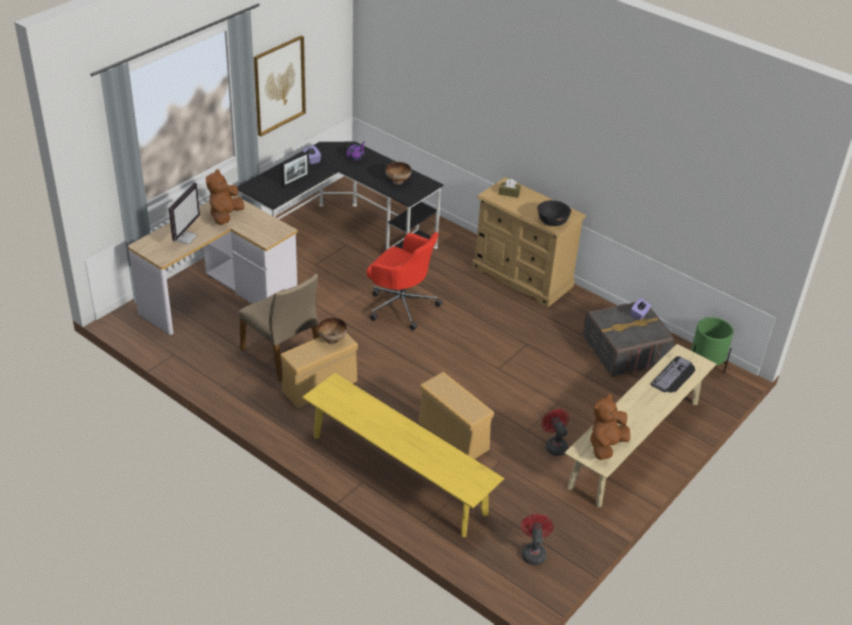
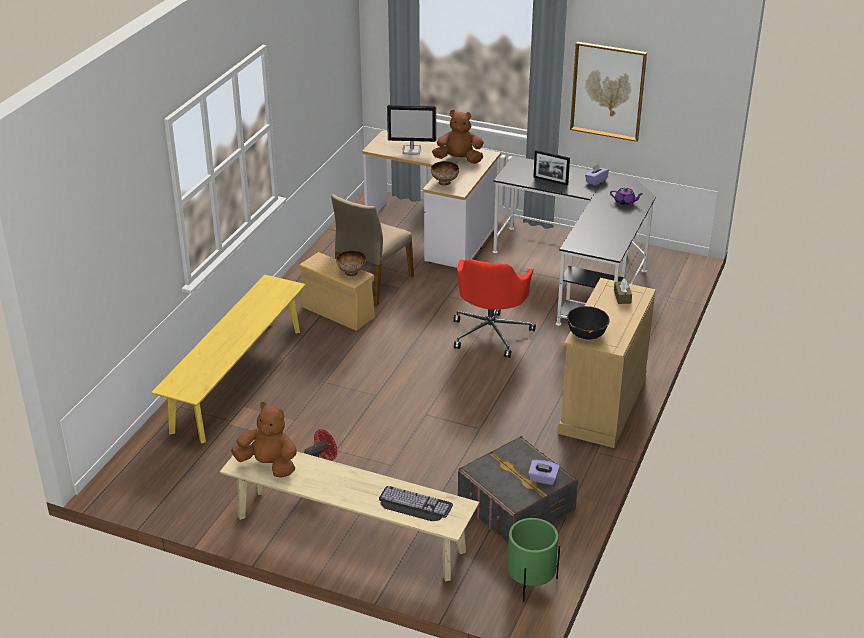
camera: 75 degrees right, 5 degrees down
bowl [386,162,411,185] -> bowl moved to [431,161,459,186]
beige storage box [418,372,494,459] -> none
red fan [521,514,553,565] -> none

